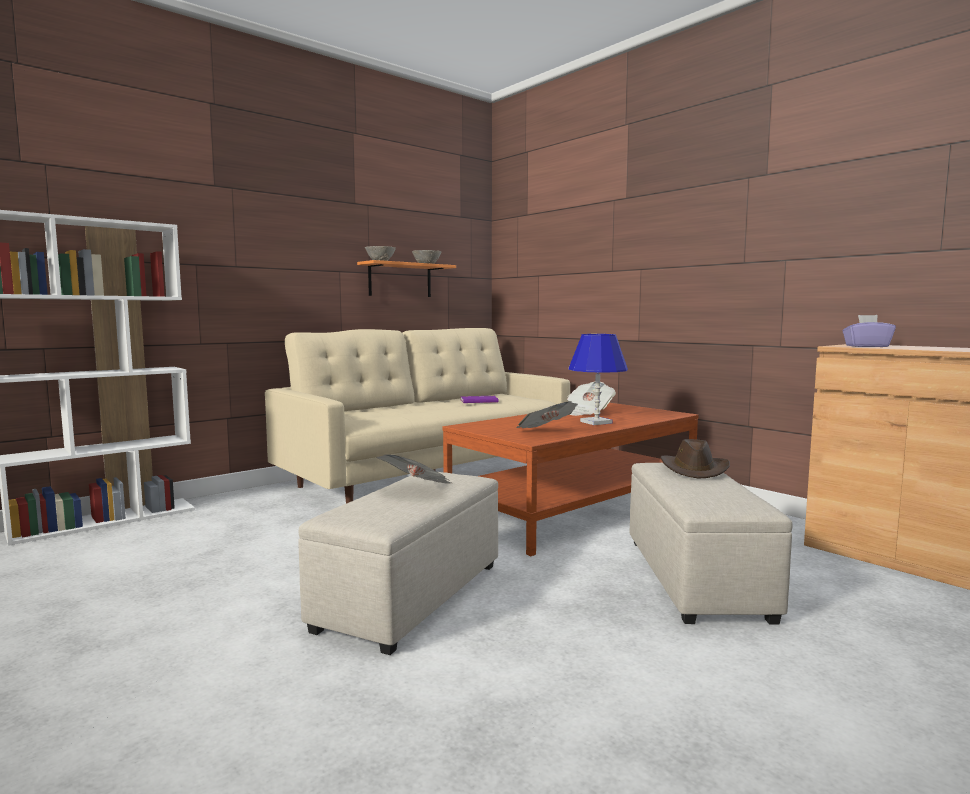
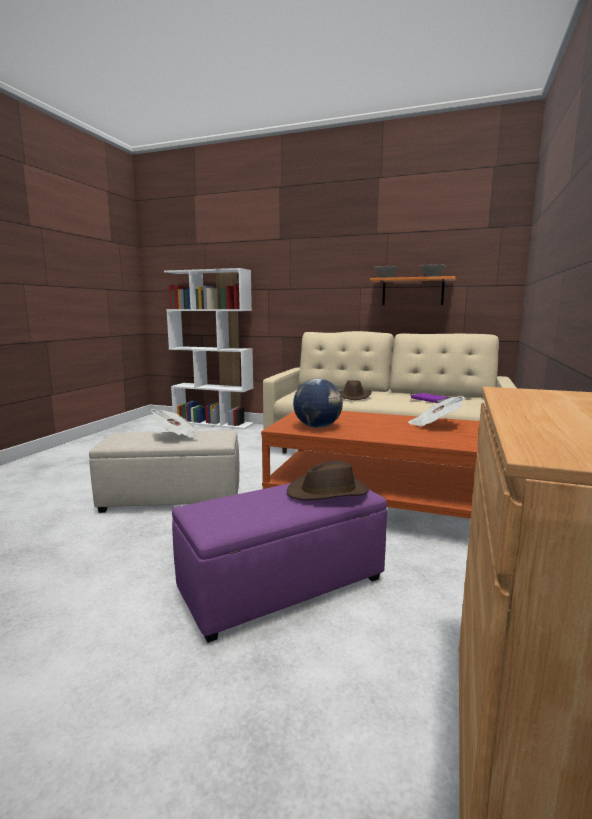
camera: 60 degrees right, 5 degrees up
newspaper [516,401,578,428] -> globe [293,379,343,428]
blue table lamp [568,334,628,425] -> none
beige ottoman [630,463,793,624] -> purple ottoman [172,483,387,643]
purple tissue box [842,315,896,347] -> none
none -> brown hat [339,380,372,400]

